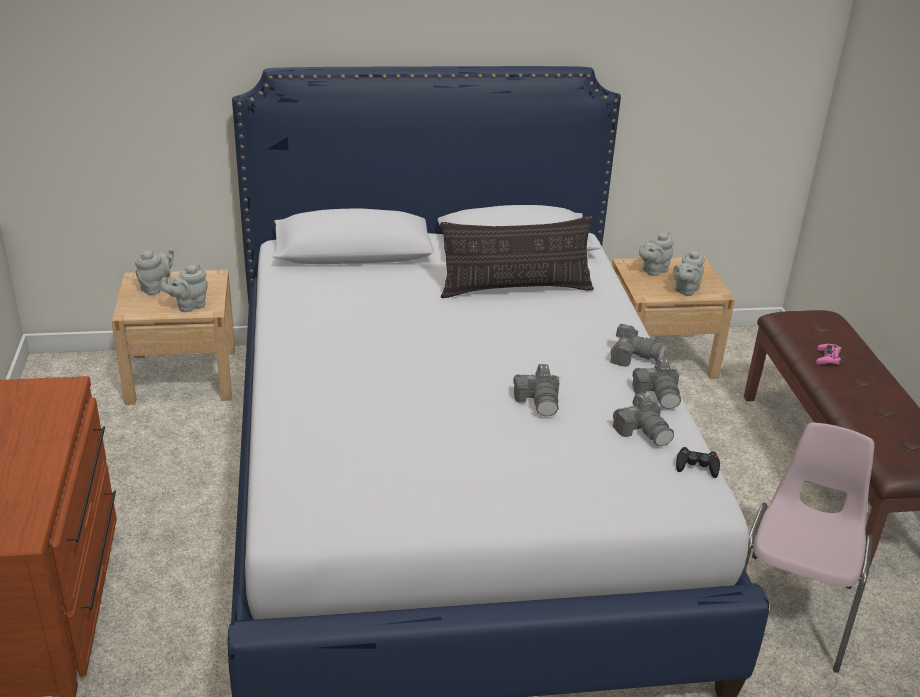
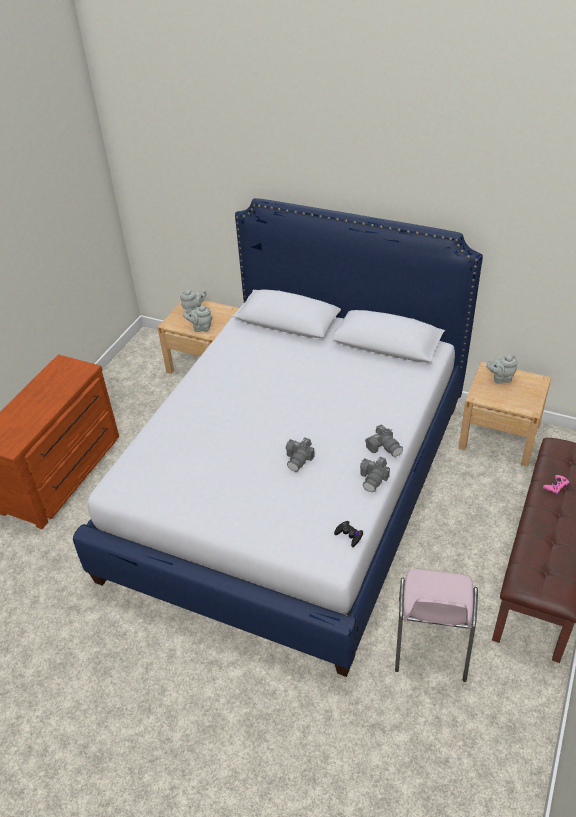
camera: 35 degrees right, 10 degrees up
pillow [440,216,594,298] -> none
camera [613,392,674,446] -> none
grey teapot [673,249,705,296] -> none
pink chair [744,422,874,673] -> pink chair turned 135 degrees clockwise [395,569,478,682]

